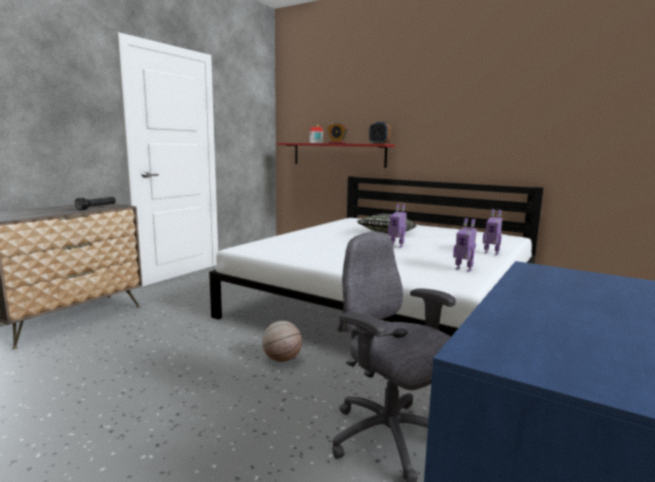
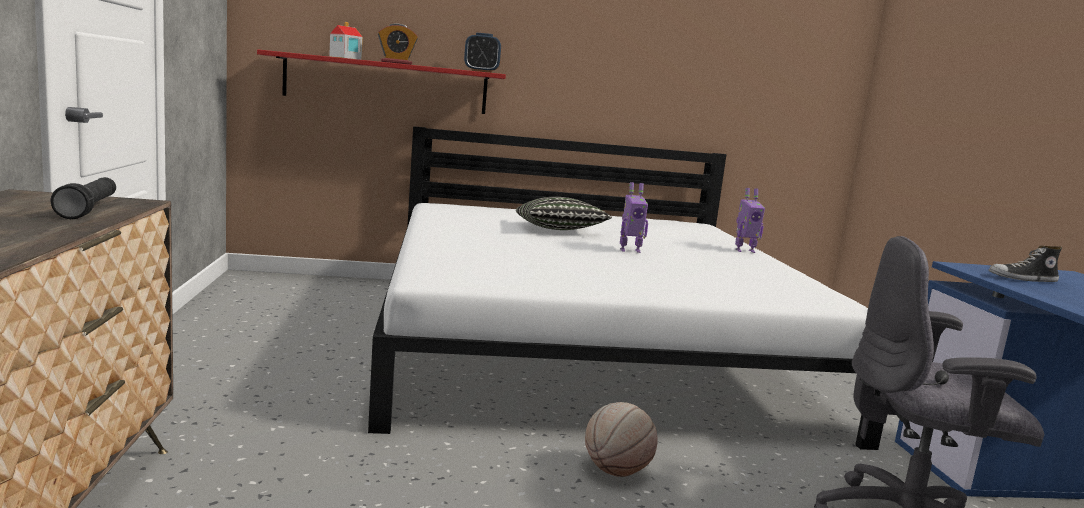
camera: 40 degrees left, 0 degrees up
toy robot [453,218,477,272] -> none
none -> shoe [988,245,1062,282]

